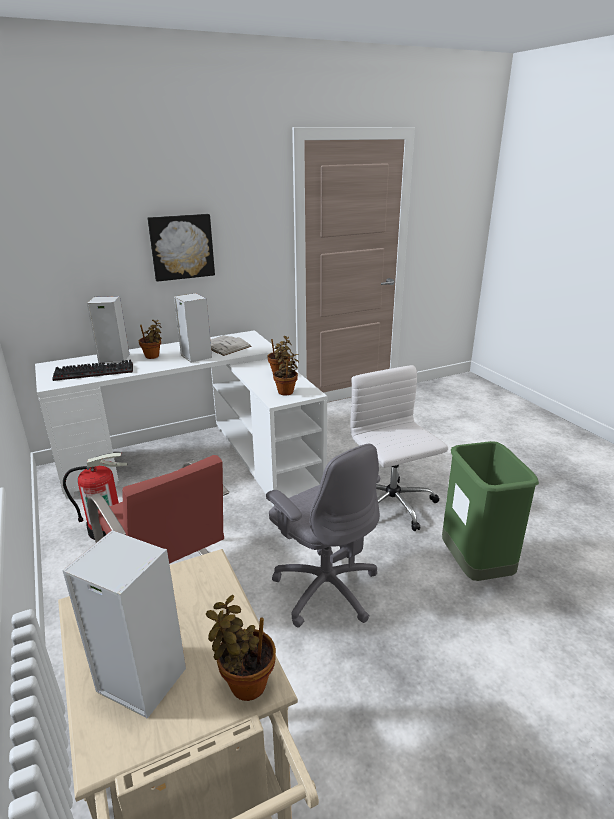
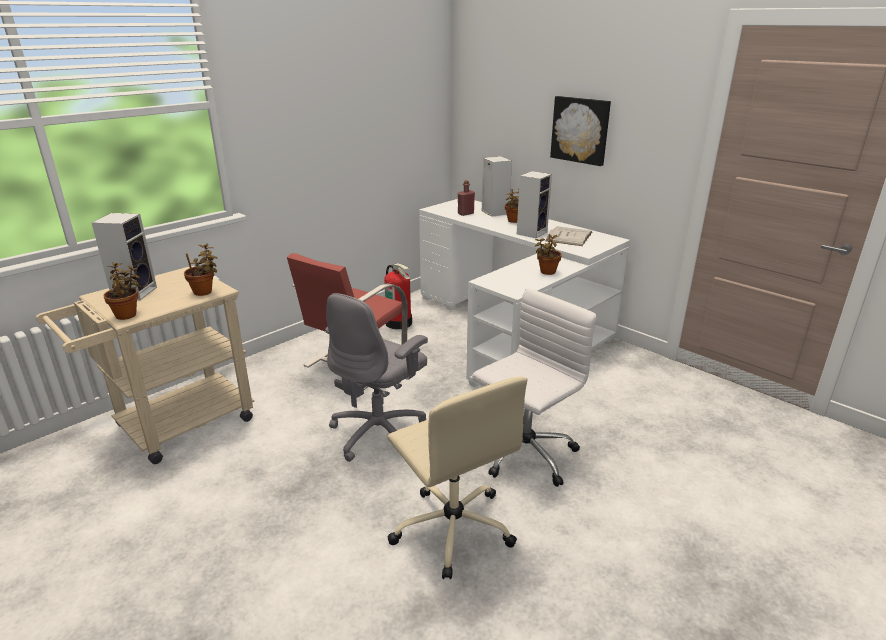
camera: 70 degrees right, 0 degrees up
keyboard [52,360,133,381] -> red bottle [458,180,475,216]
potted plant [273,349,299,396] -> potted plant moved to [184,244,217,296]
green trash can [442,441,539,581] -> beige office chair [388,377,528,579]

